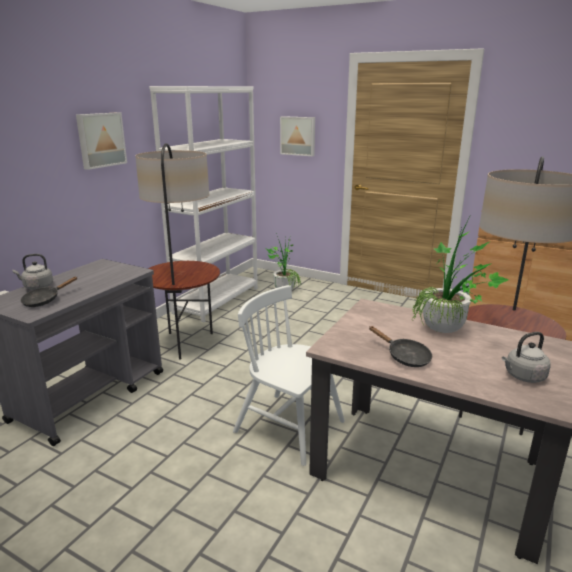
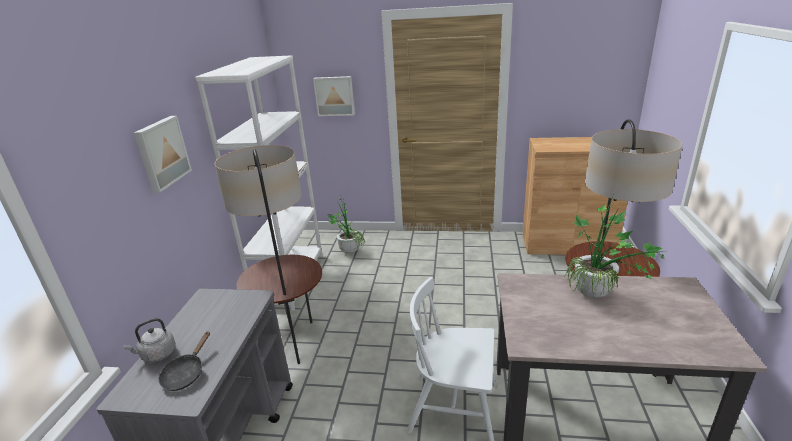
camera: 20 degrees left, 5 degrees up
black frying pan [369,326,432,367] -> none
grey kettle [502,332,551,383] -> none

